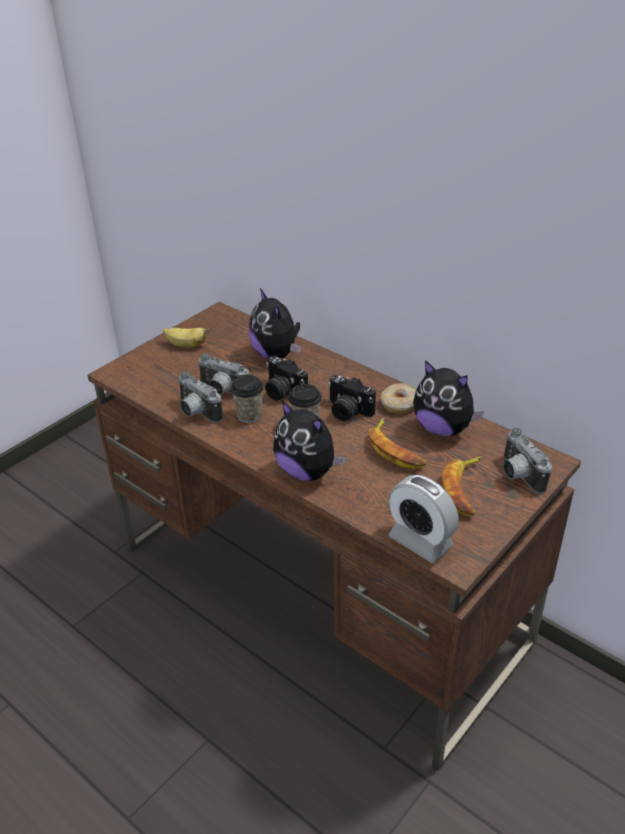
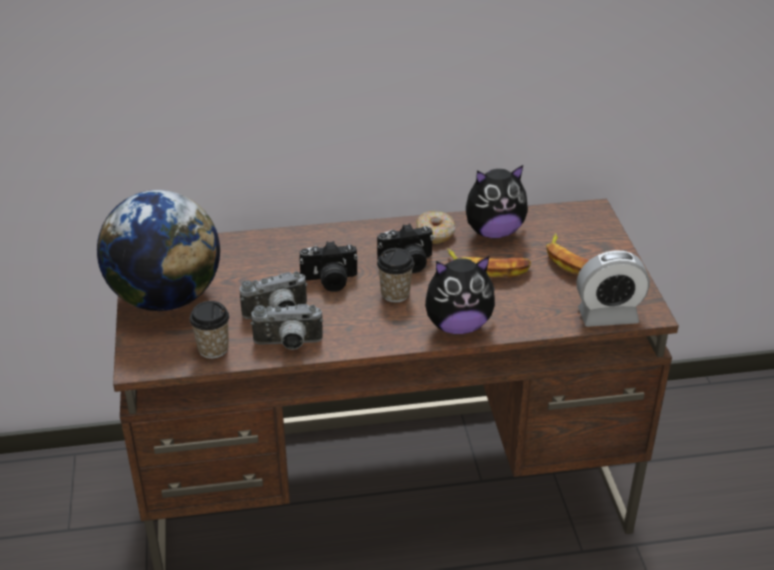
camera: 50 degrees left, 0 degrees up
banana [163,328,209,347] -> globe [97,190,220,311]
cup [231,375,264,423] -> cup moved to [190,301,229,359]
plush toy [249,288,301,359] -> none
camera [503,428,552,493] -> none

